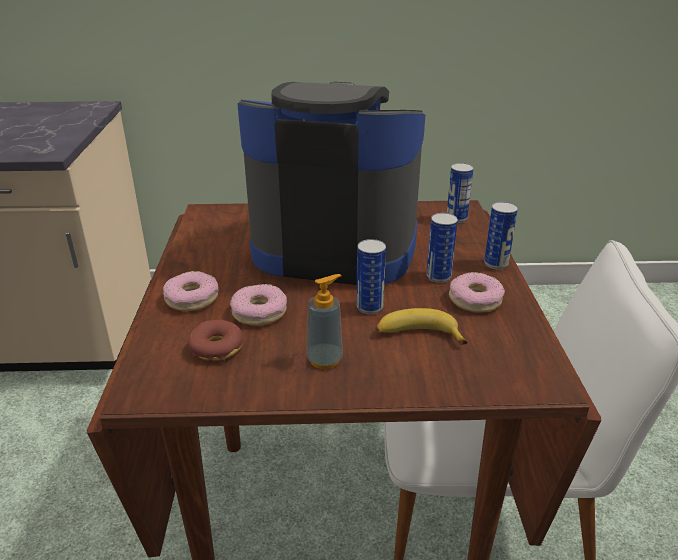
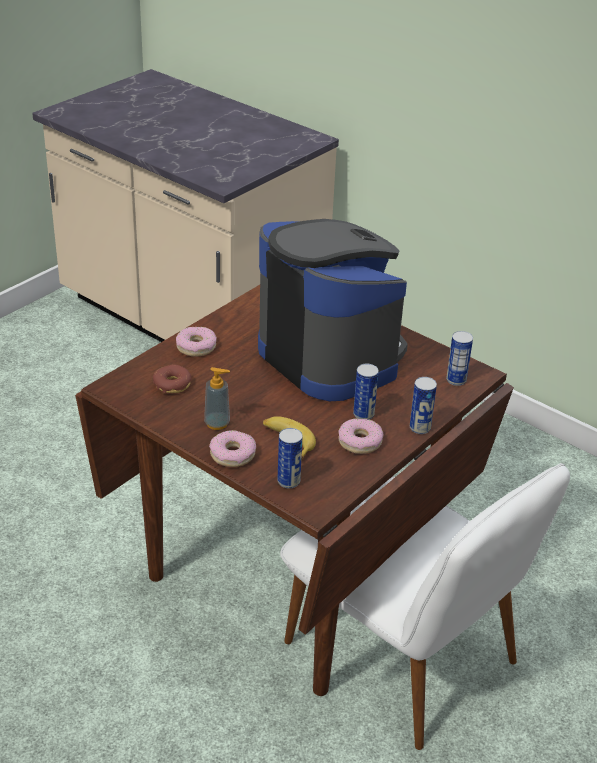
camera: 40 degrees right, 5 degrees up
donut [230,284,287,326] -> donut moved to [209,430,256,467]
can [357,239,386,314] -> can moved to [277,428,303,488]

